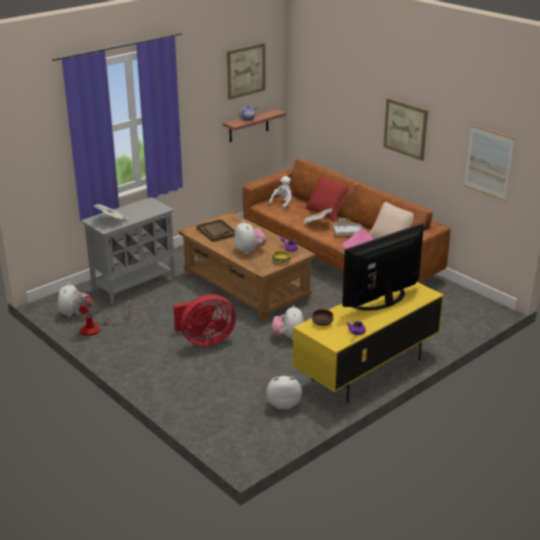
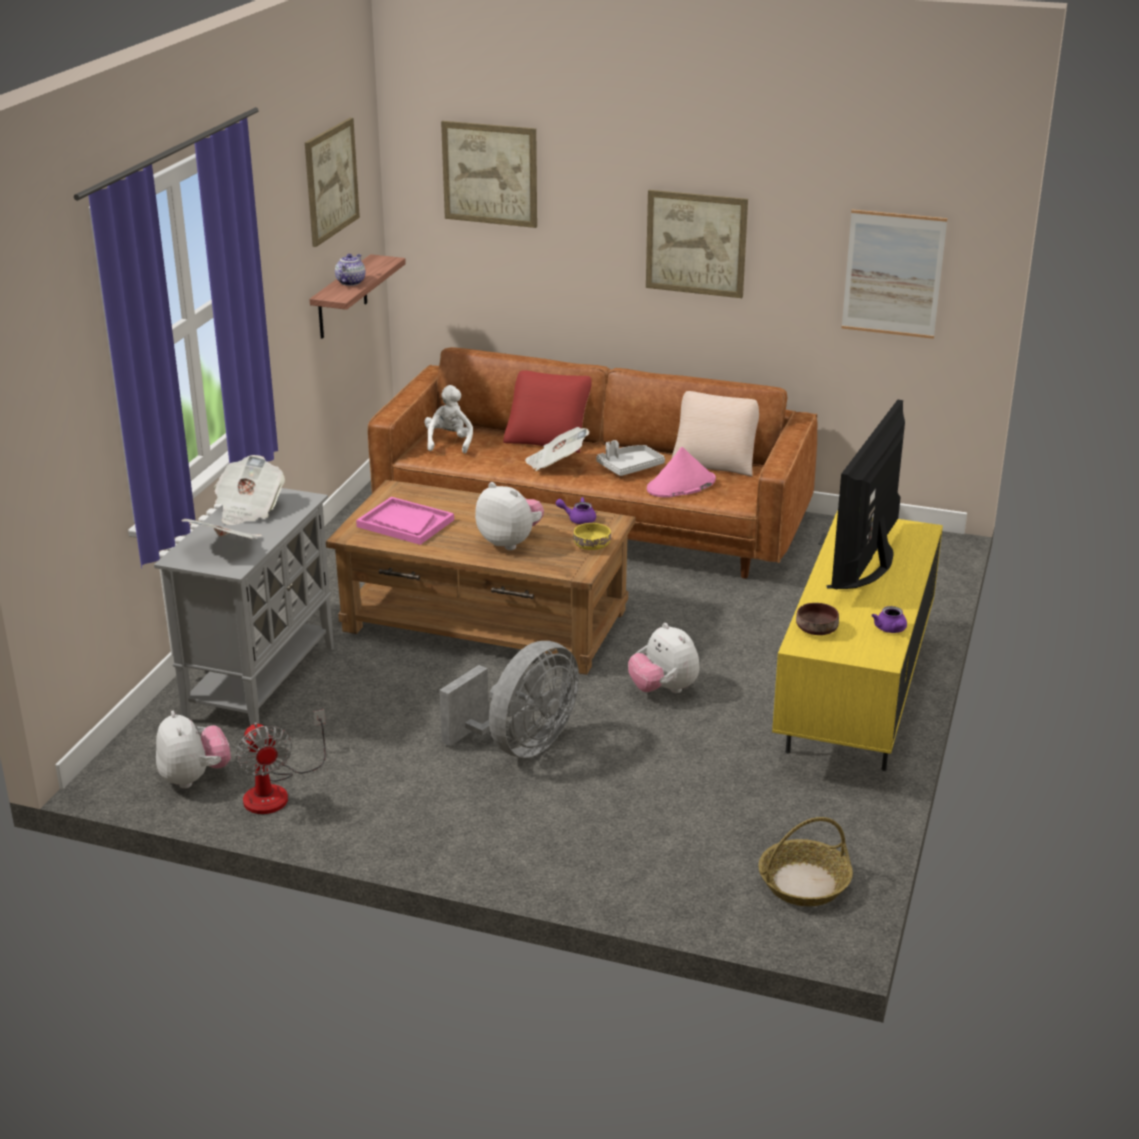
camera: 30 degrees left, 0 degrees up
red fan [173,294,236,347] -> grey fan [439,641,579,758]
brown tray [196,219,235,242] -> pink tray [356,497,454,545]
plush toy [266,376,302,409] -> none
none -> newspaper [214,455,285,525]
none -> picture [441,121,537,228]
none -> basket [759,817,853,906]

